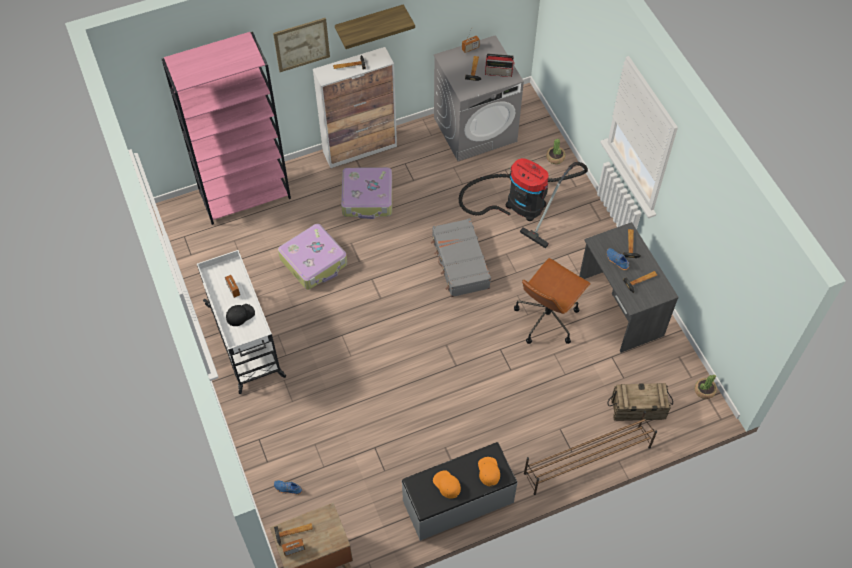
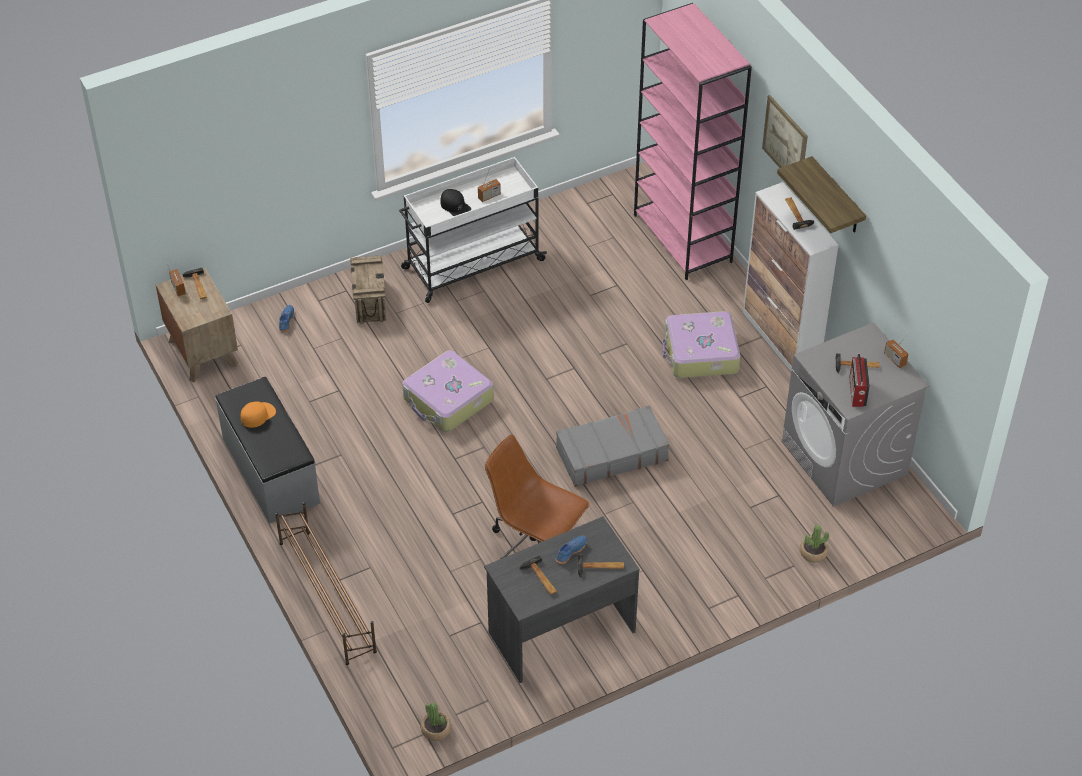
camera: 85 degrees right, 10 degrees down
suitcase [278,224,347,290] -> suitcase moved to [402,350,494,432]
vacuum cleaner [459,158,588,248] -> none
orange cap [478,457,500,486] -> none
crate [608,383,673,421] -> crate moved to [350,255,386,324]

